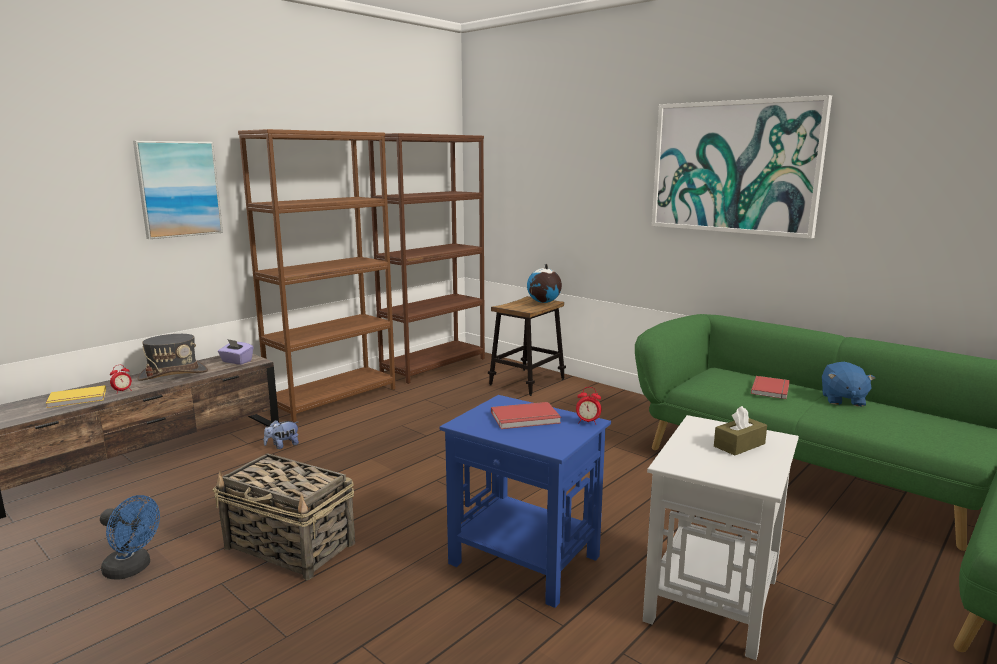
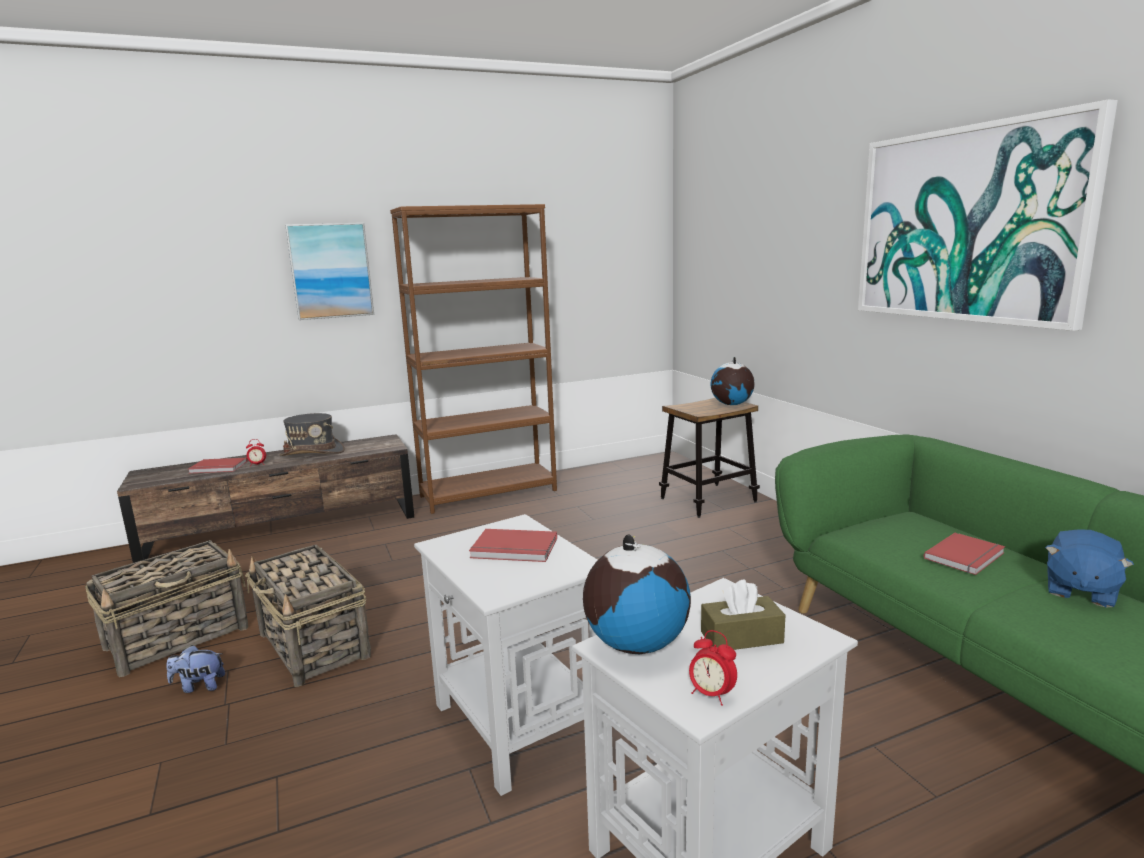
camera: 25 degrees right, 0 degrees up
yellow book [46,385,106,408] -> red book [188,458,247,473]
blue fan [100,495,160,580] -> basket [85,540,249,677]
purple tissue box [218,339,253,365] -> none
plush toy [264,420,299,449] -> plush toy moved to [166,645,225,693]
brown bookcase [368,133,485,384] -> none
blue side table [439,395,611,608] -> white side table [414,514,597,796]
alarm clock [576,387,601,425] -> alarm clock moved to [689,630,737,706]
none -> globe [583,535,691,654]

